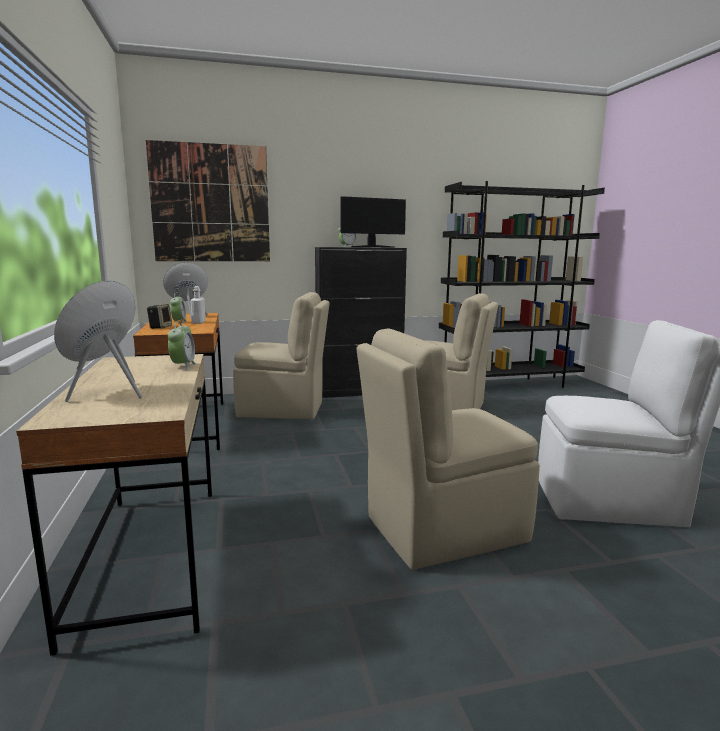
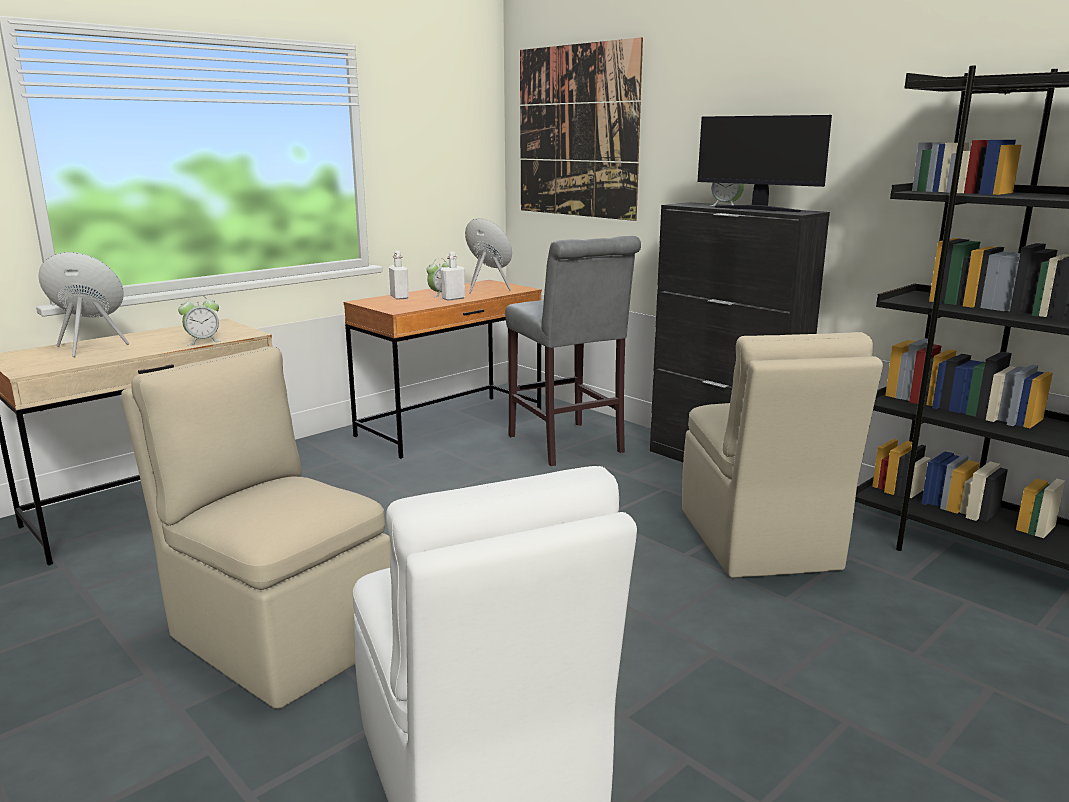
camera: 60 degrees right, 5 degrees up
speaker [147,304,172,329] -> white bottle [389,251,409,300]
beige chair [233,292,330,419] -> grey stool [505,236,641,466]

